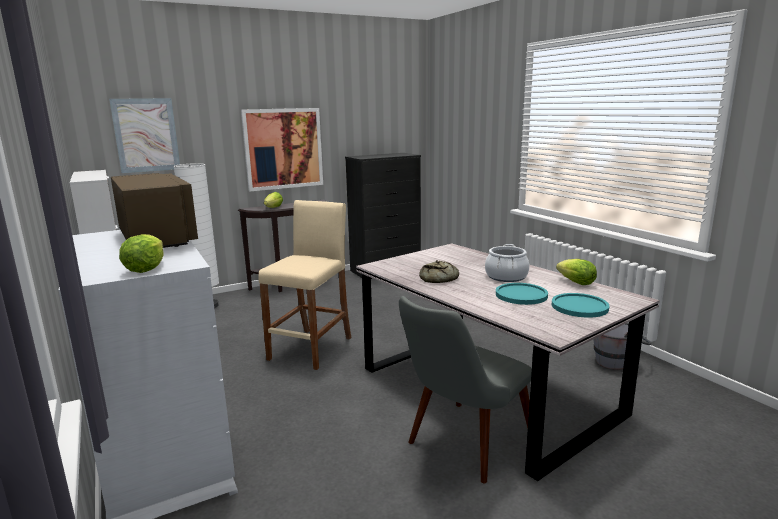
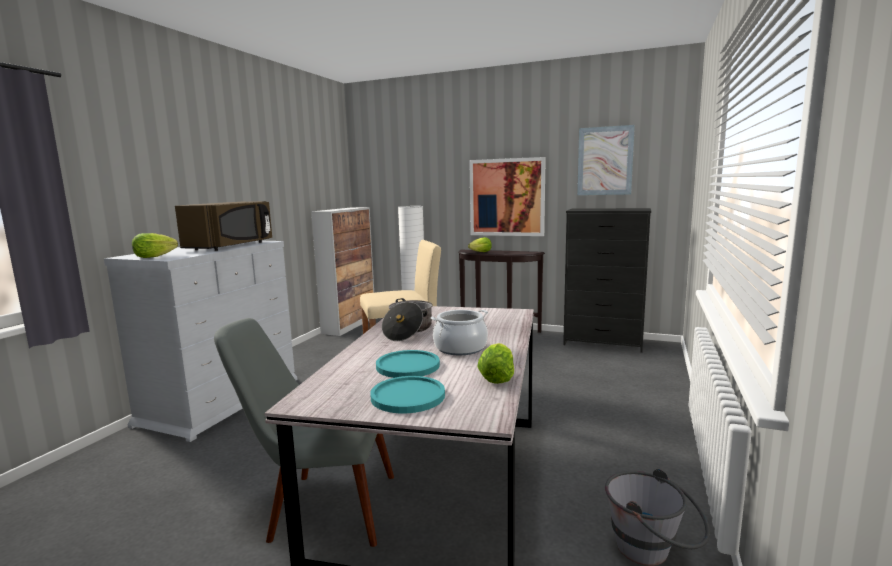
camera: 50 degrees right, 5 degrees down
picture [109,98,180,173] -> picture moved to [577,125,635,195]
bread [419,260,459,283] -> cooking pot [382,298,433,341]

